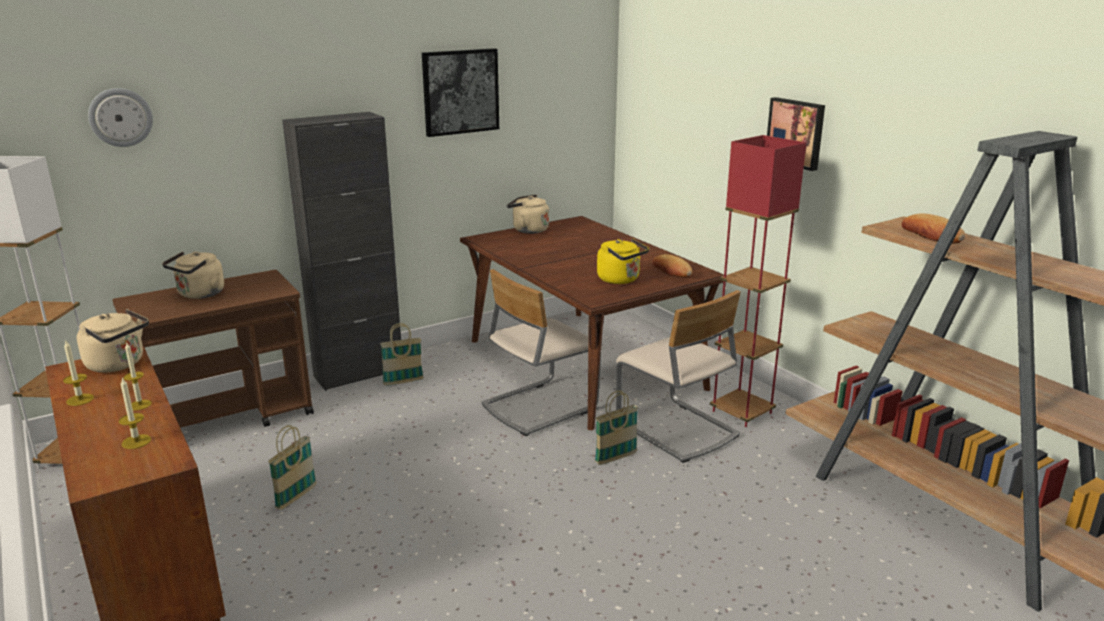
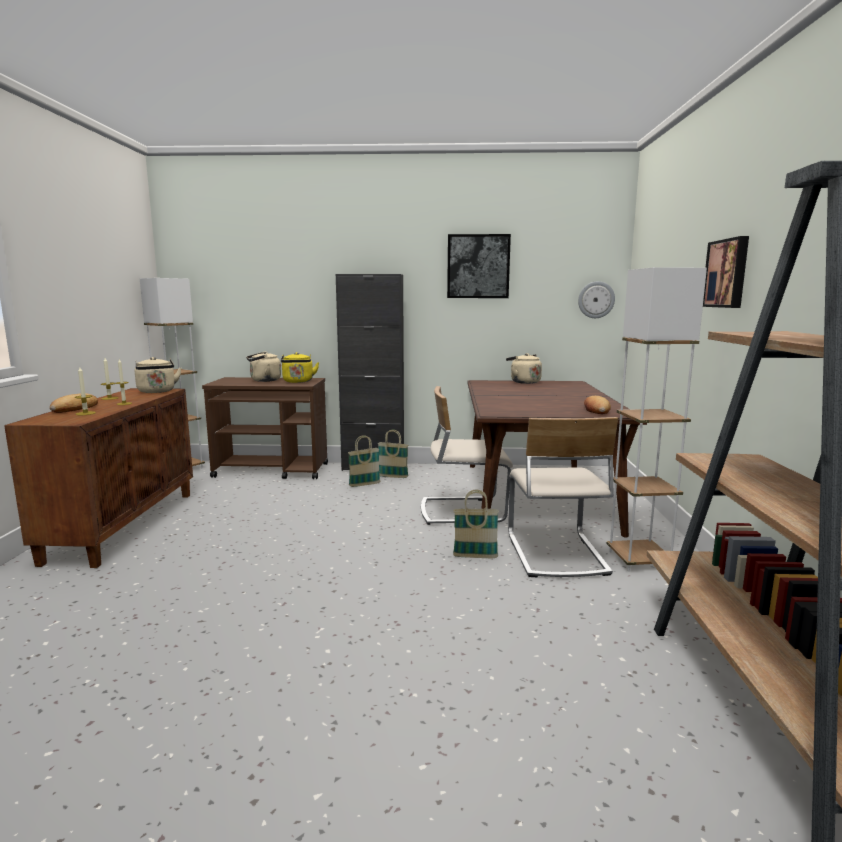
camera: 35 degrees right, 10 degrees down
wall clock [88,88,153,147] -> wall clock moved to [578,281,615,318]
basket [268,425,317,510] -> basket moved to [348,435,380,487]
yellow kettle [597,238,649,284] -> yellow kettle moved to [281,352,319,383]
red floor lamp [710,135,806,427] -> white floor lamp [607,267,707,571]
bread [902,214,965,244] -> bread moved to [50,393,98,413]

